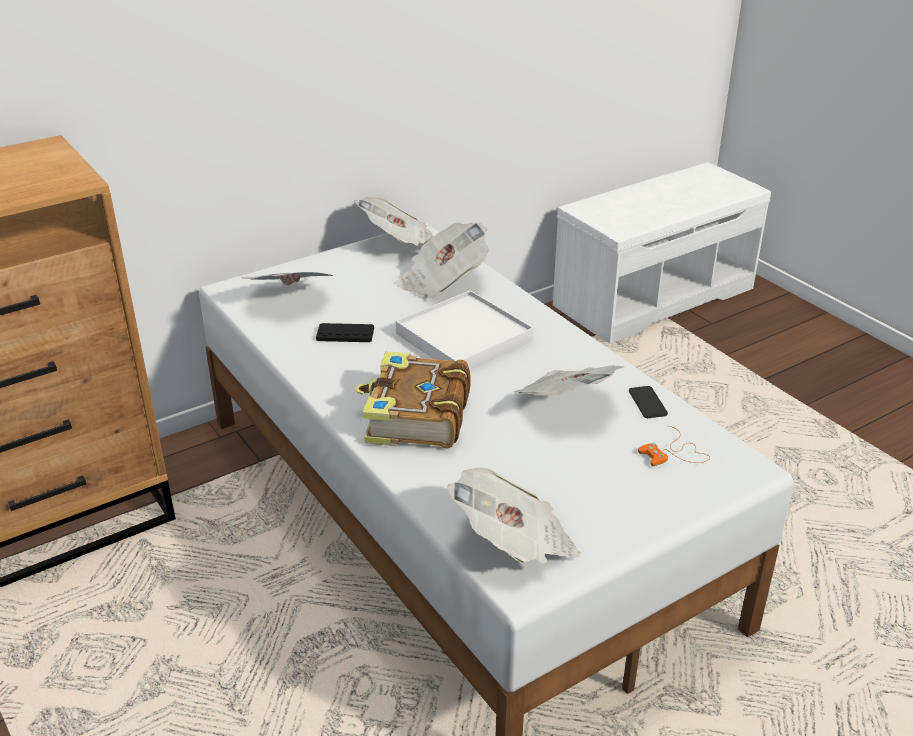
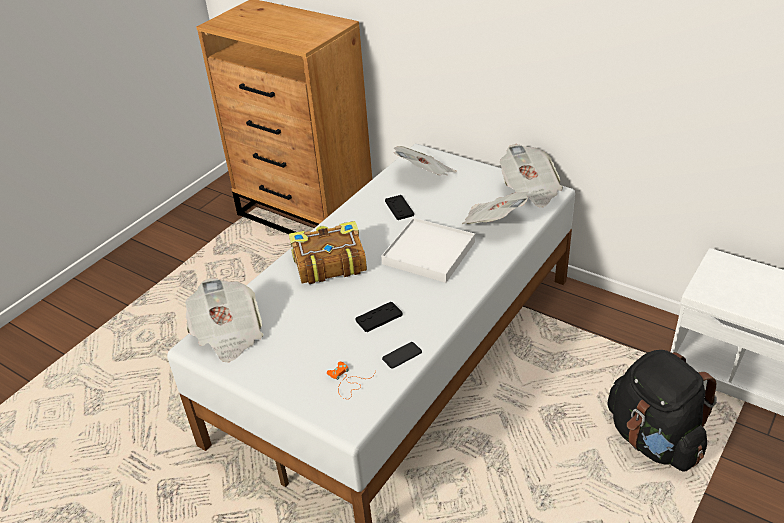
camera: 70 degrees right, 5 degrees up
newspaper [515,365,625,396] -> black game controller [355,302,403,332]
none -> black backpack [608,350,717,471]

